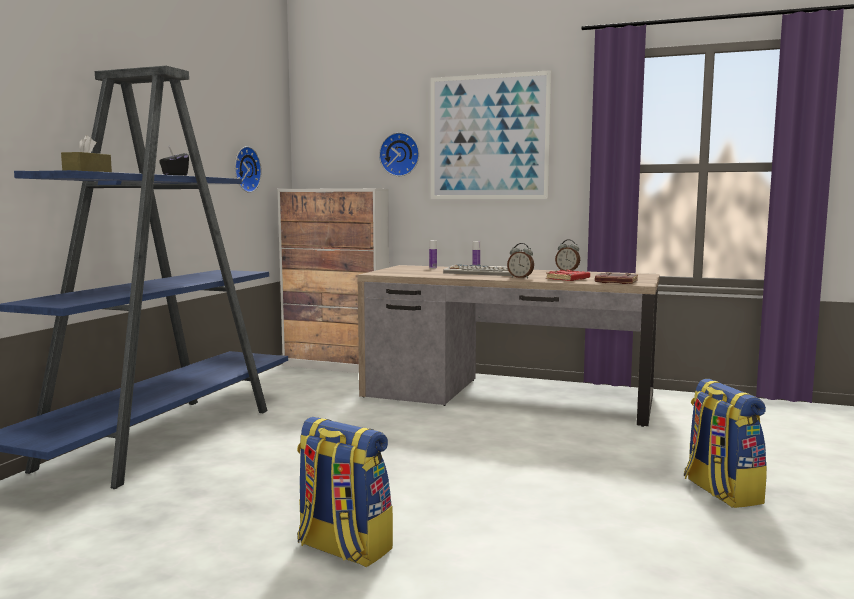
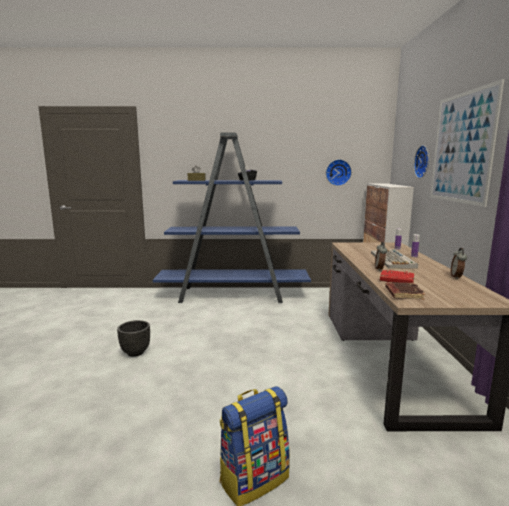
camera: 70 degrees right, 5 degrees up
backpack [297,417,393,567] -> black planter [117,320,150,357]

